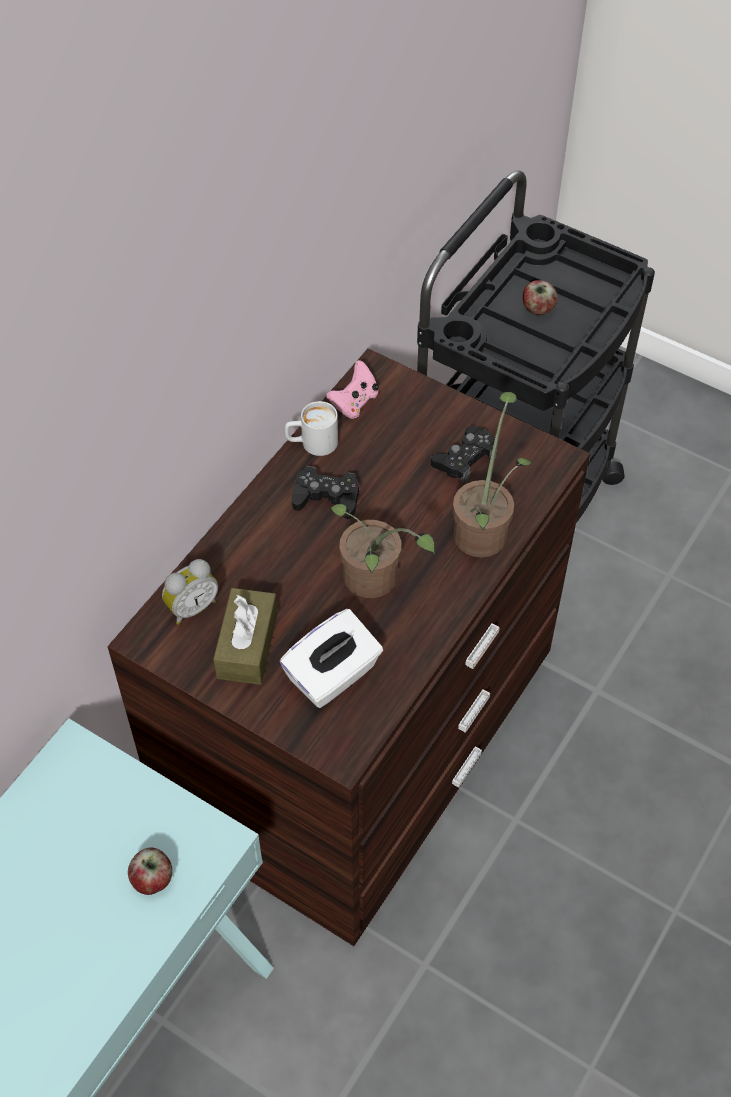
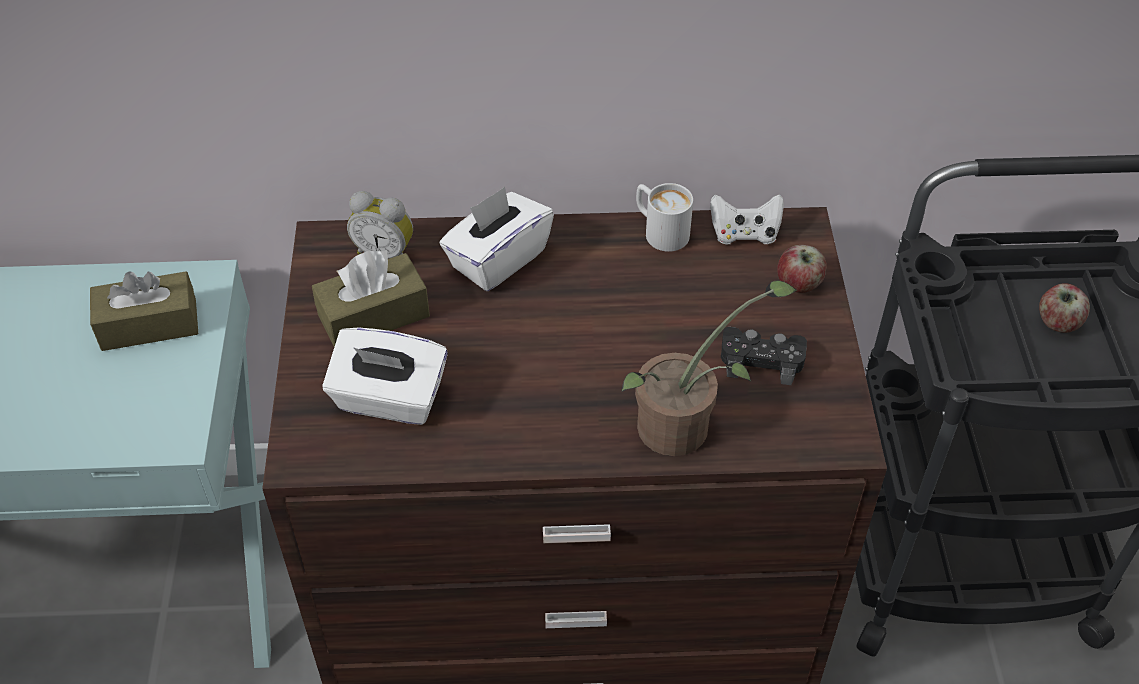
camera: 55 degrees right, 5 degrees down
apple [128,847,172,895] -> apple moved to [777,245,827,293]
black game controller [292,466,359,519] -> none
pink game controller [326,360,379,419] -> white game controller [710,194,784,245]
potted plant [329,504,436,598] -> none
none -> brown tissue box [90,271,198,351]
none -> white tissue box [440,187,554,291]

